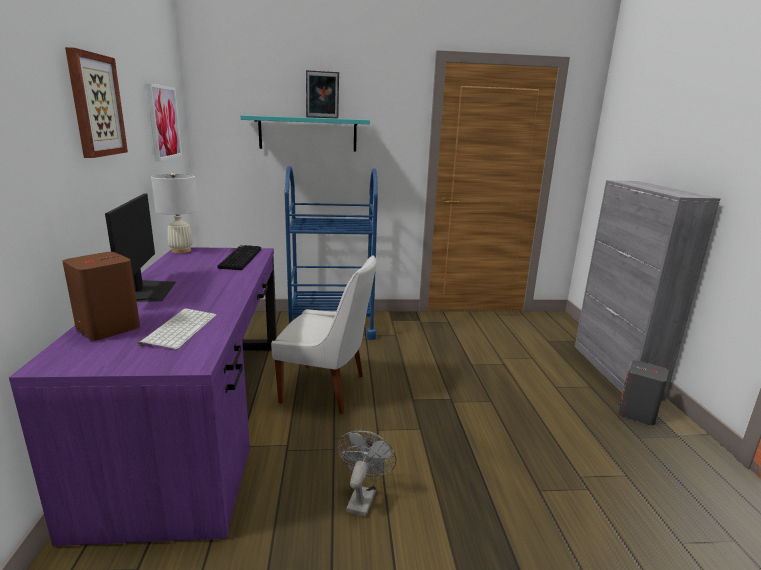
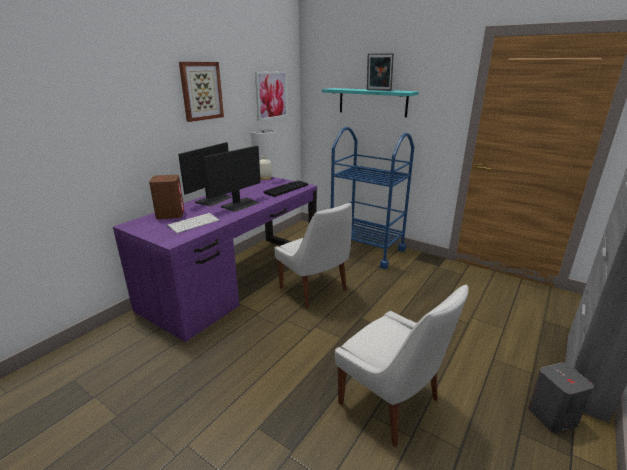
camera: 40 degrees right, 5 degrees up
grey fan [338,430,397,517] -> none
none -> monitor [204,146,261,212]
none -> white chair [335,285,469,447]

